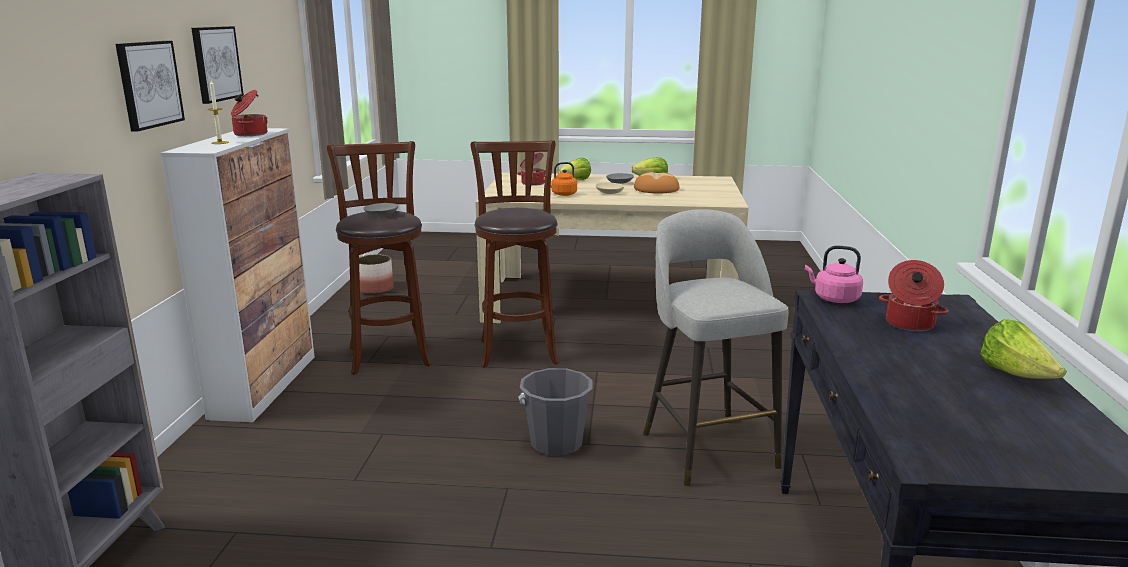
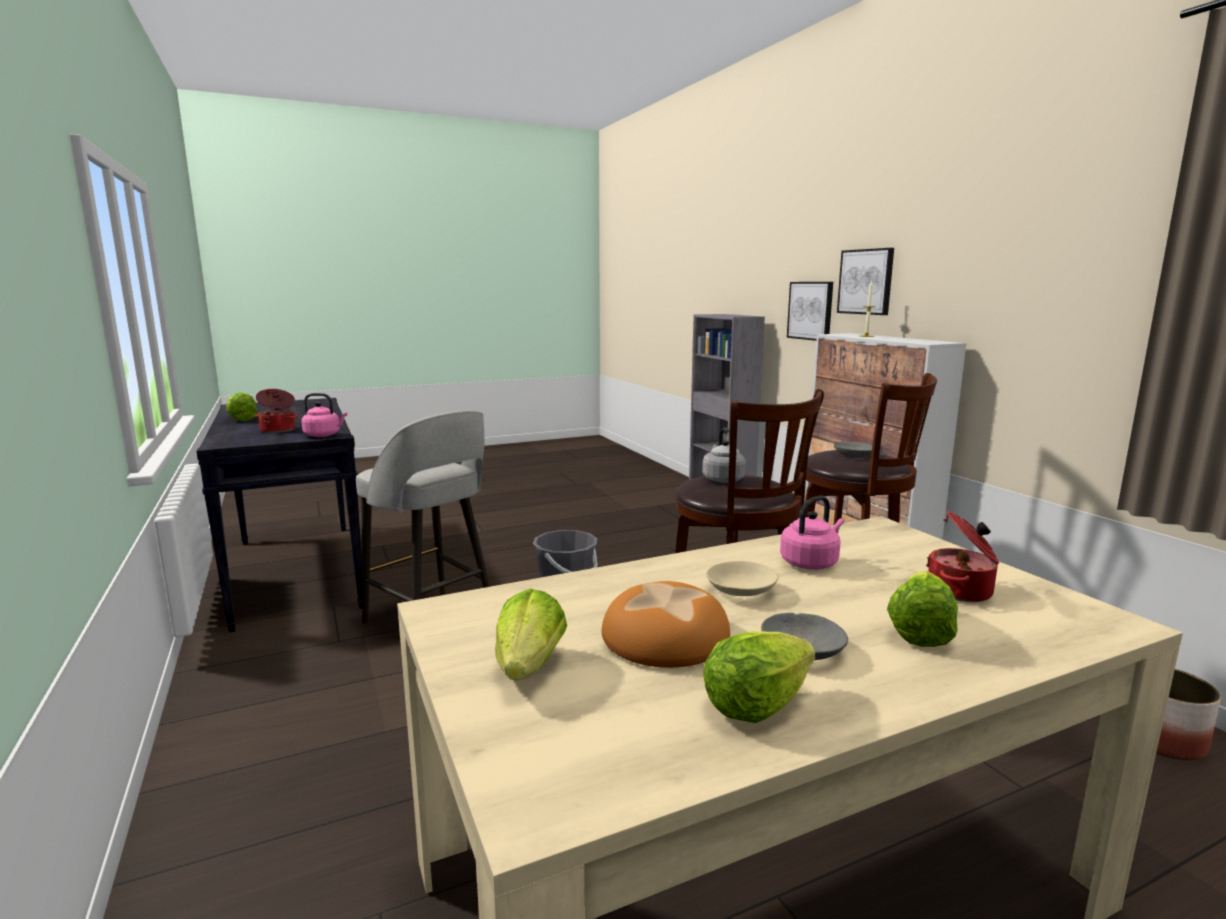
camera: 150 degrees right, 5 degrees down
picture [191,26,244,104] -> picture moved to [787,282,833,341]
cooking pot [231,90,268,136] -> none
orange kettle [544,162,577,196] -> pink kettle [780,496,844,570]
none -> lettuce [495,589,567,680]
none -> grey kettle [703,428,746,483]

